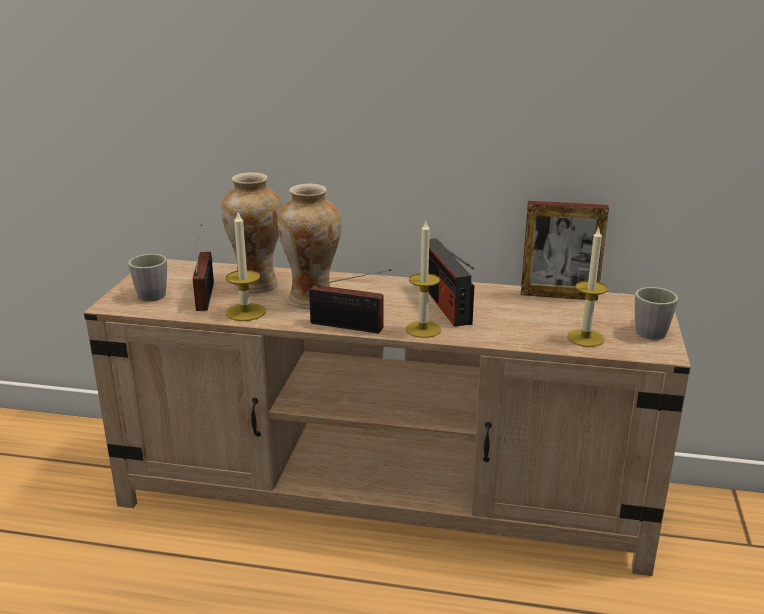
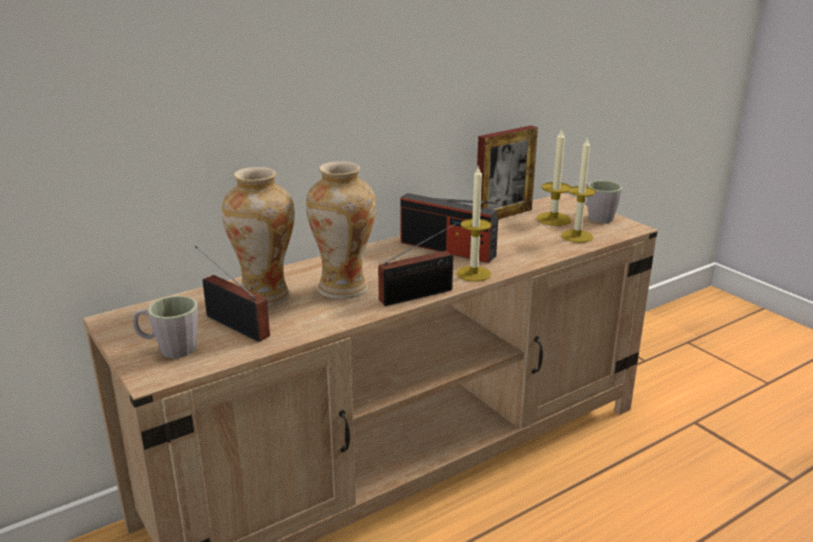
camera: 45 degrees left, 0 degrees up
candle [226,212,265,321] -> candle moved to [536,128,571,226]

